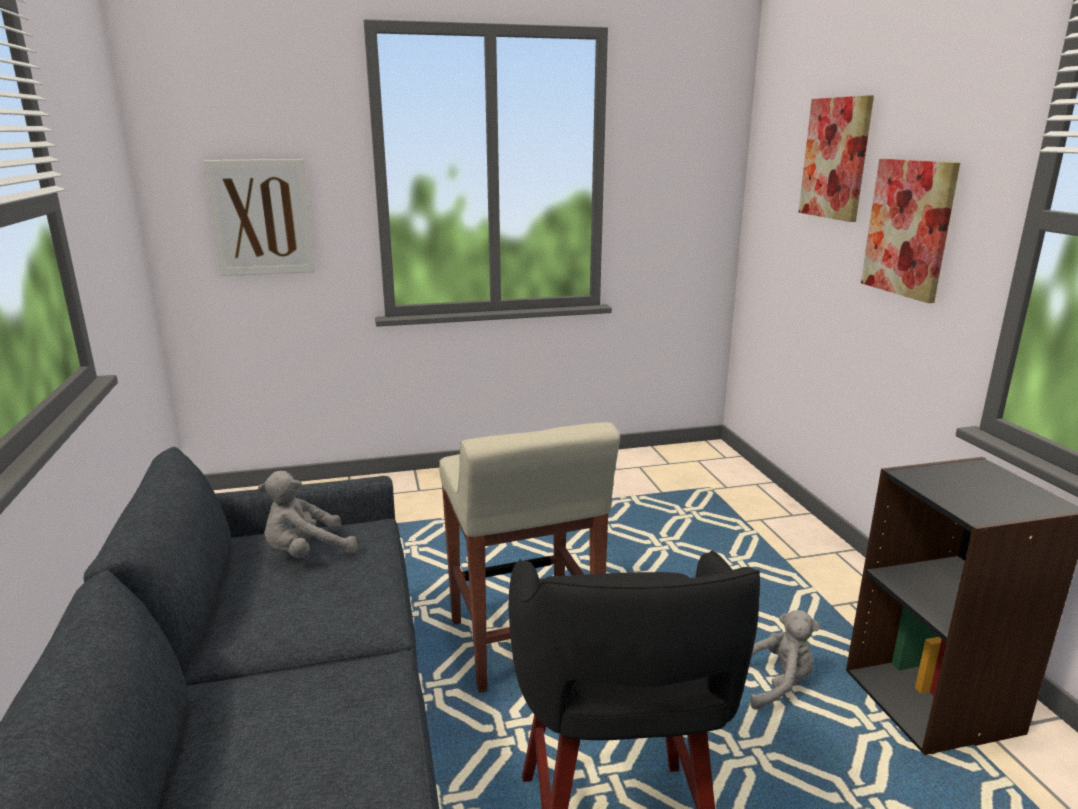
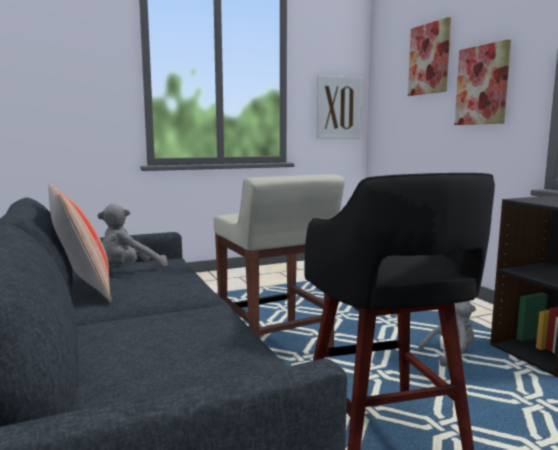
camera: 10 degrees left, 10 degrees down
picture [204,159,315,276] -> picture moved to [316,75,362,138]
none -> pillow [49,183,112,302]

